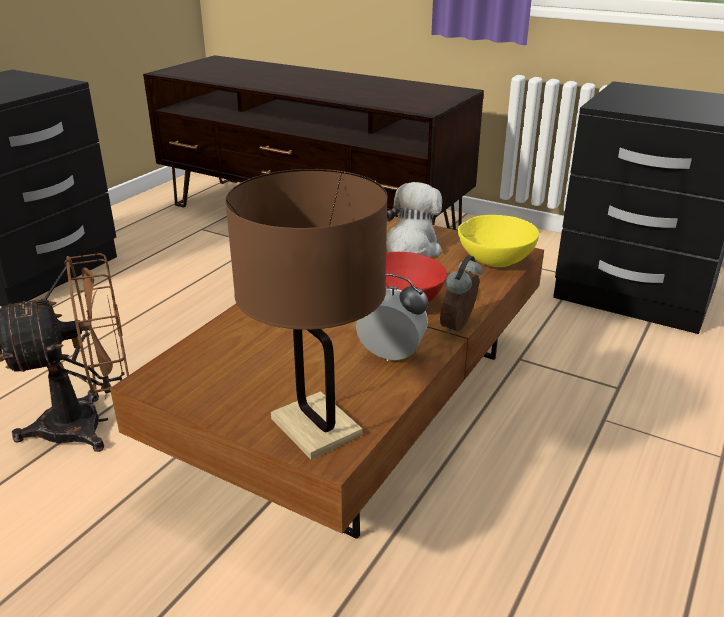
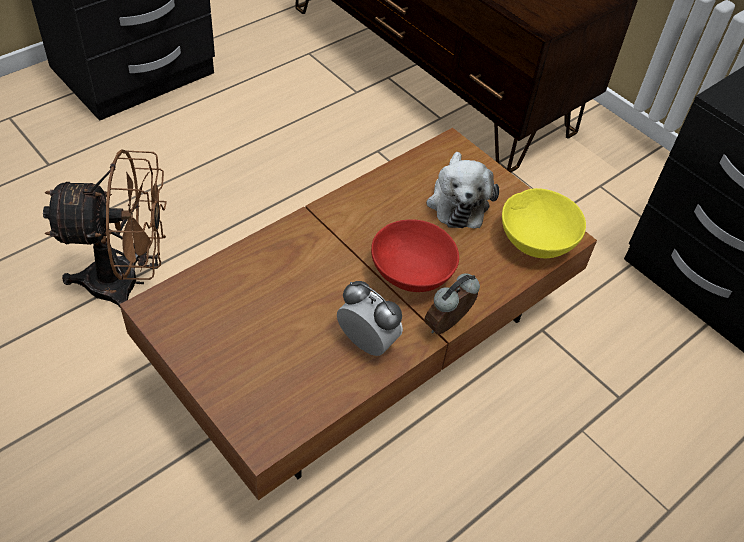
camera: 15 degrees right, 20 degrees up
brown table lamp [225,169,387,459] -> none
plush toy [386,182,442,257] -> plush toy turned 135 degrees clockwise [427,152,499,229]

